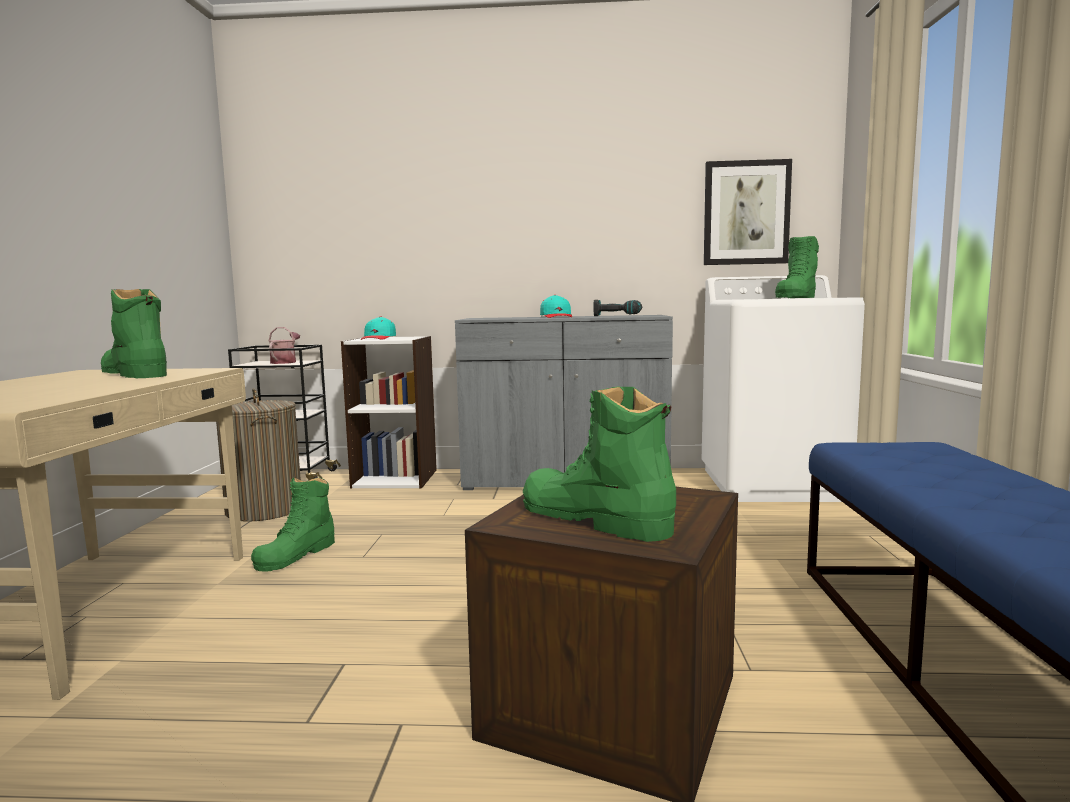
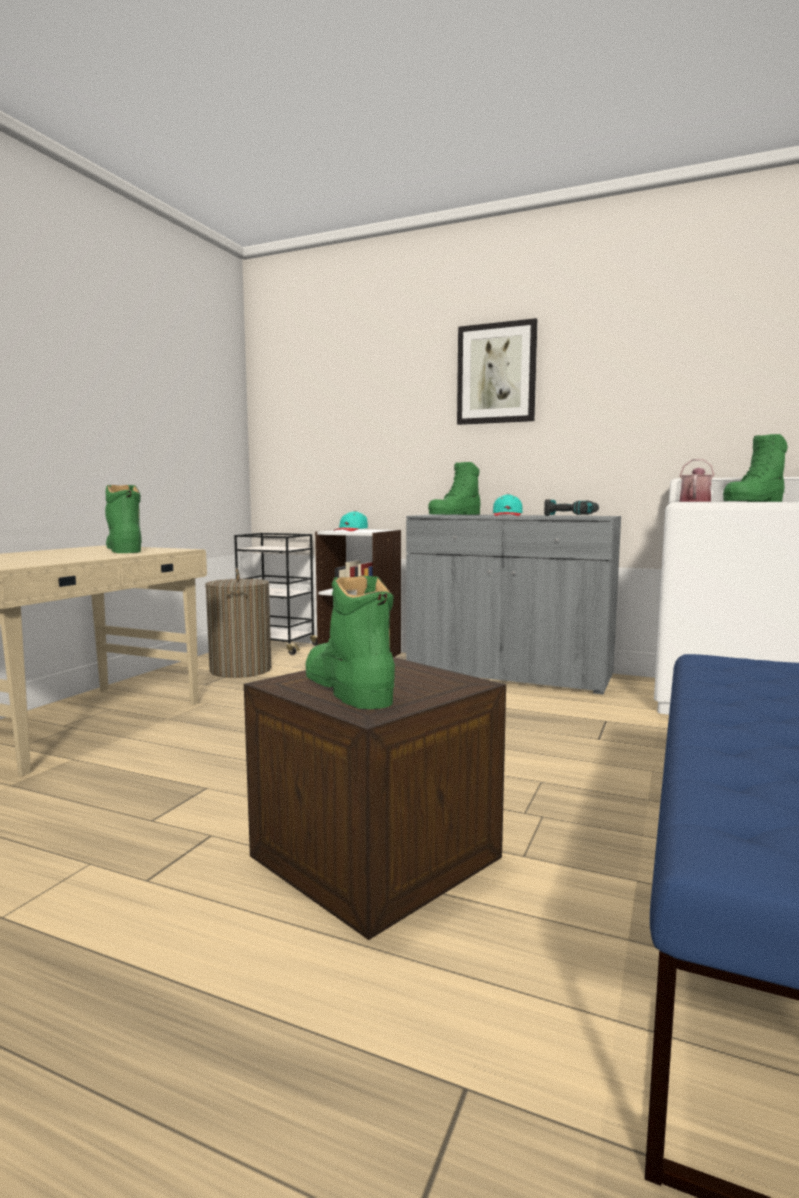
camera: 20 degrees right, 0 degrees up
green boot [251,477,335,571] -> green boot moved to [428,462,480,515]
watering can [269,327,300,364] -> watering can moved to [679,459,714,502]
picture [704,159,792,265] -> picture moved to [457,318,537,425]

